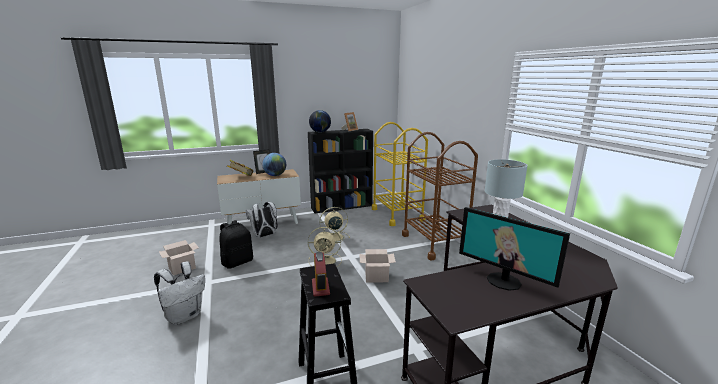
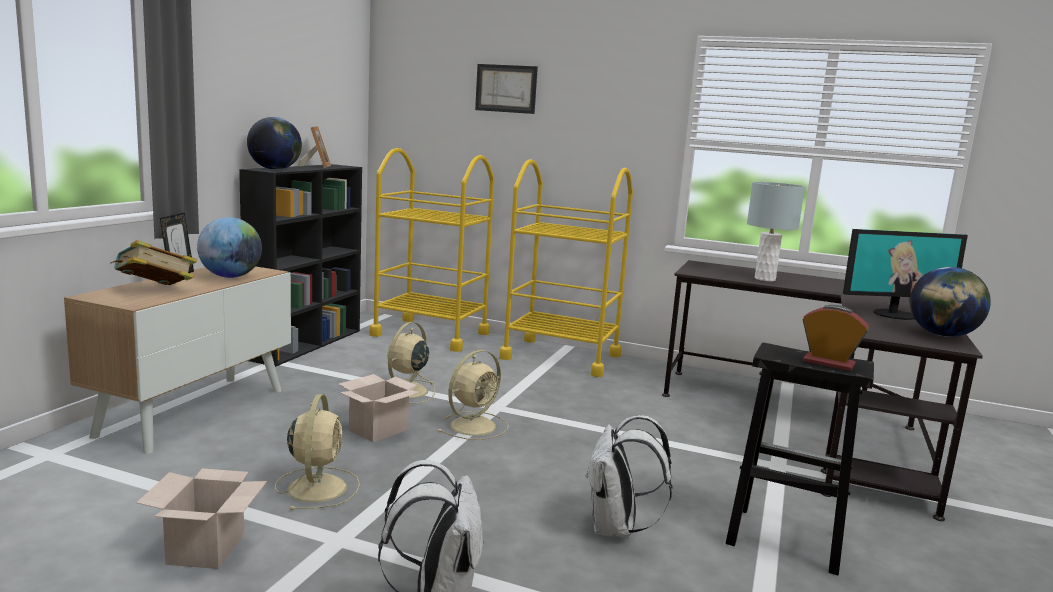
camera: 50 degrees left, 5 degrees down
black backpack [219,220,253,269] -> beige fan [275,394,360,510]
white backpack [246,202,277,238] -> white backpack moved to [586,415,673,538]
cardboard box [360,249,396,283] -> cardboard box moved to [339,374,421,442]
brown cart [402,132,478,260] -> yellow cart [499,159,633,377]
none -> picture [475,64,538,114]
none -> globe [910,267,991,337]

